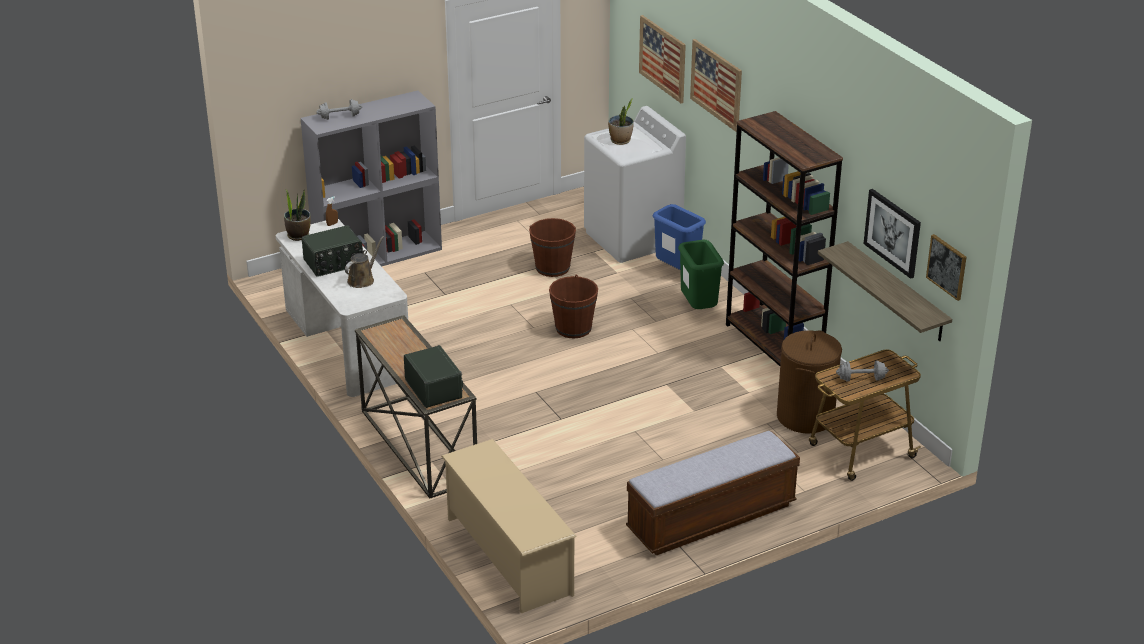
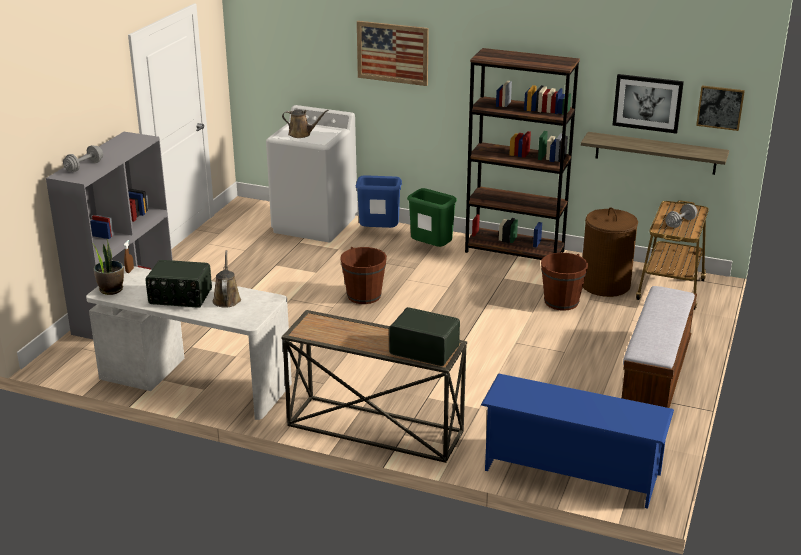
camera: 40 degrees left, 5 degrees down
radio [302,225,363,277] -> radio turned 75 degrees clockwise [145,260,212,308]
beige shoe rack [441,439,577,613] -> blue shoe rack [481,374,674,509]
brown bucket [529,218,576,277] -> brown bucket moved to [541,253,588,311]
potted plant [608,98,634,145] -> brown watering can [282,110,329,138]
picture [639,15,686,103] -> none

